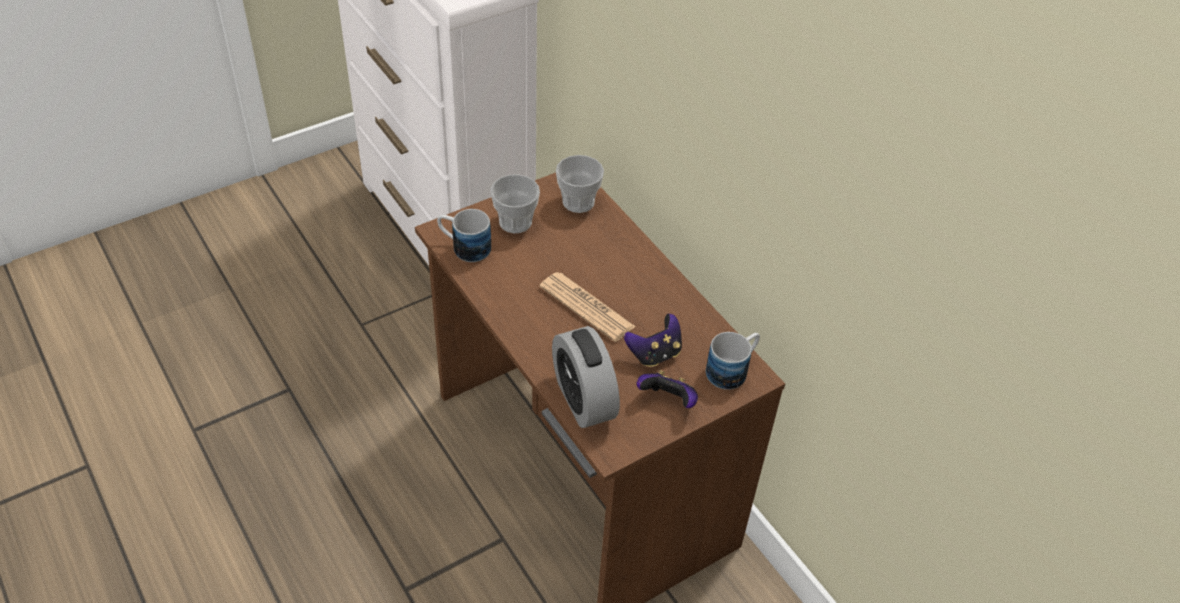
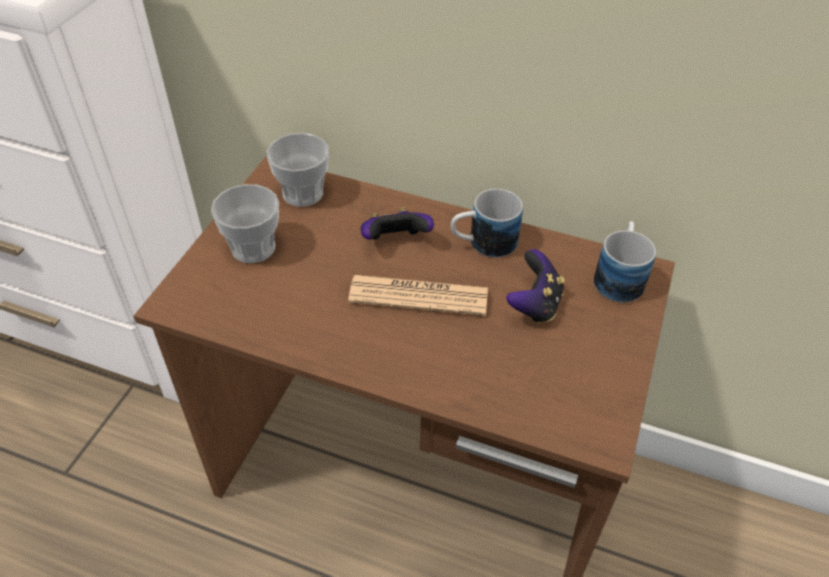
camera: 35 degrees left, 0 degrees up
mug [437,209,491,262] -> mug moved to [451,189,523,258]
alarm clock [552,326,620,428] -> none
game controller [637,370,698,408] -> game controller moved to [360,207,434,240]

